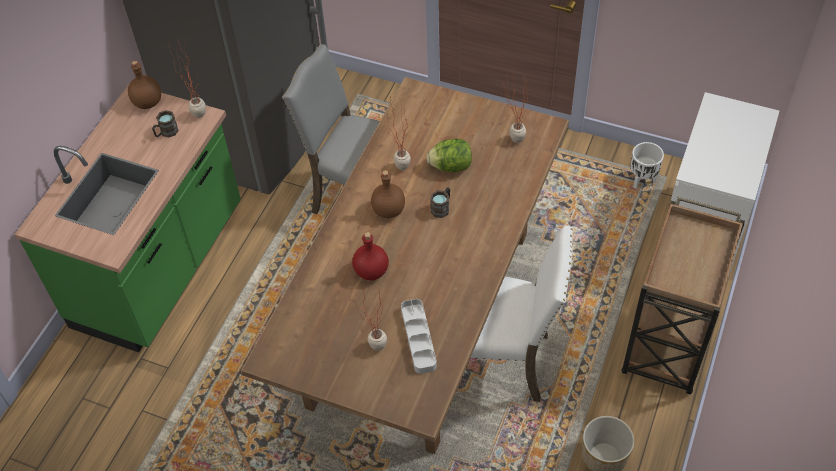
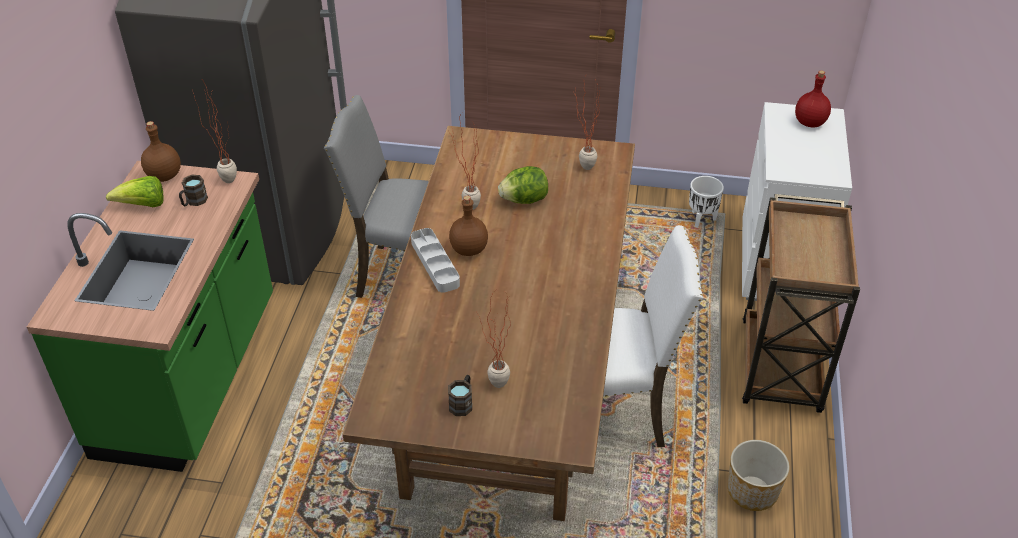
camera: 15 degrees left, 10 degrees down
red bottle [352,232,389,280] -> red bottle moved to [795,70,831,128]
grey tray [401,299,437,374] -> grey tray moved to [411,228,460,293]
brown mug [430,187,450,218] -> brown mug moved to [448,375,472,416]
none -> lettuce [106,176,163,207]

